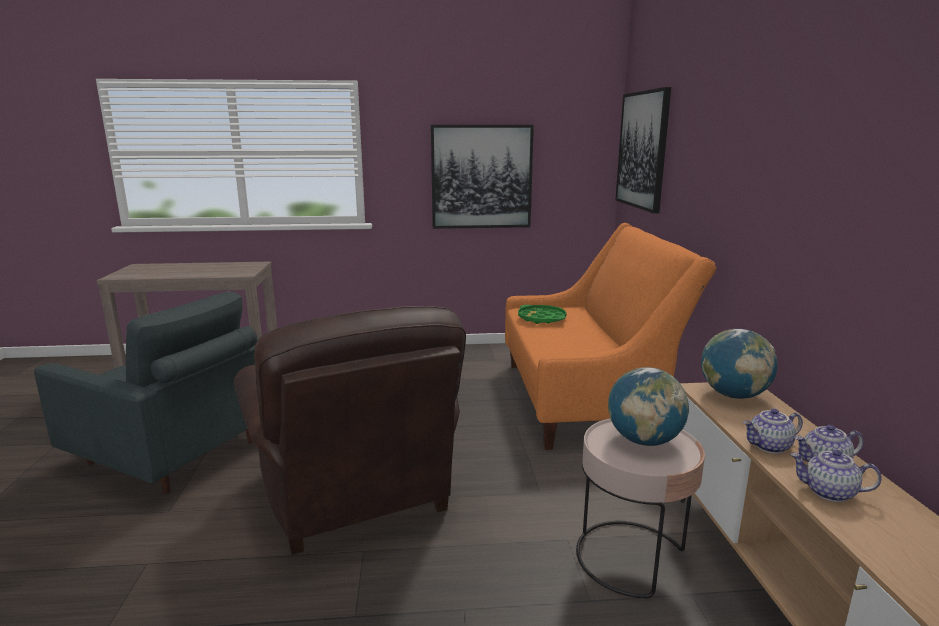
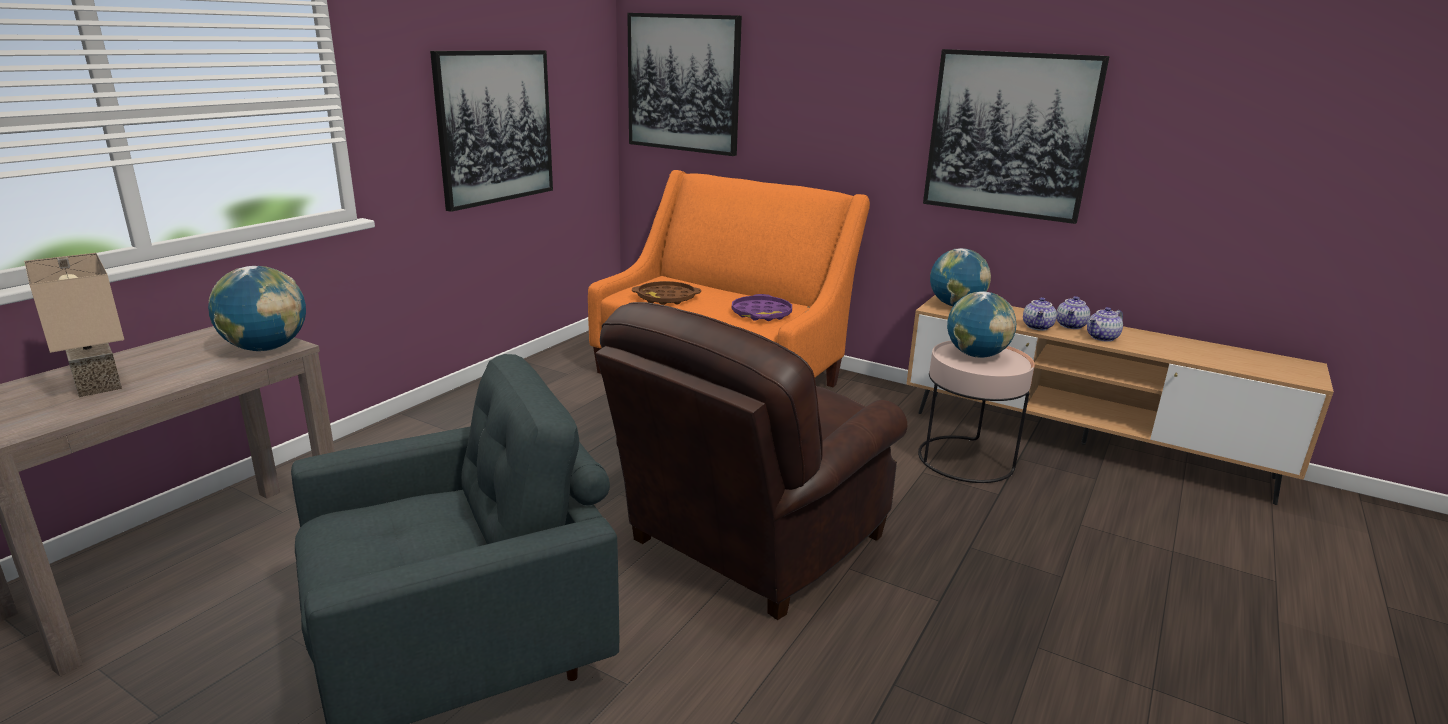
camera: 55 degrees left, 5 degrees up
brown armchair [234,306,466,555] -> brown armchair turned 120 degrees clockwise [596,302,907,620]
green tray [518,305,566,324] -> brown tray [632,281,701,305]
none -> beige table lamp [24,253,124,397]
none -> globe [208,266,306,351]
none -> purple tray [732,294,792,321]
none -> picture [923,49,1110,224]

